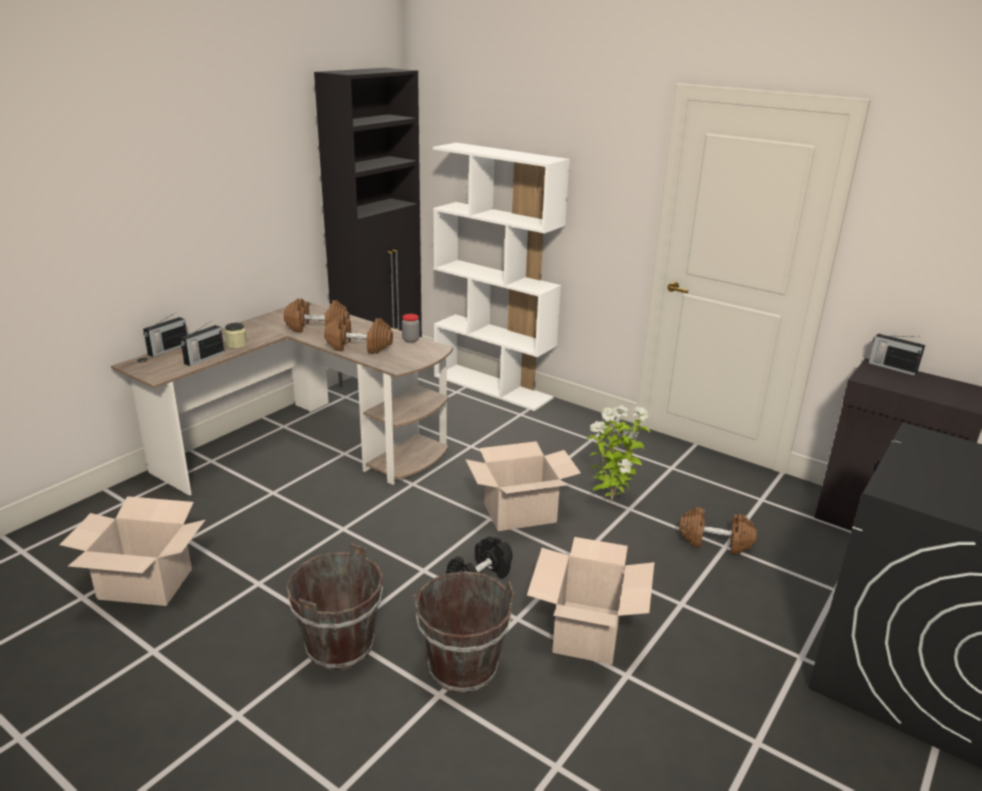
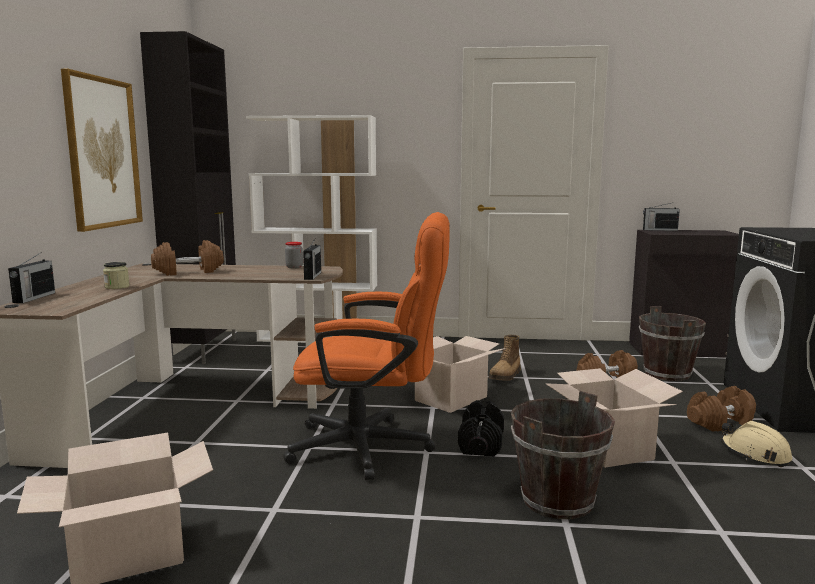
camera: 30 degrees left, 15 degrees down
radio [180,321,225,366] -> radio moved to [303,239,321,280]
brown bucket [286,543,383,670] -> brown bucket moved to [639,306,706,381]
brown dumbbell [324,315,393,354] -> brown dumbbell moved to [687,386,756,432]
potted plant [586,405,650,501] -> boot [488,335,520,381]
none -> picture [61,69,143,232]
none -> orange office chair [283,212,450,480]
none -> beige hard hat [721,421,792,467]

